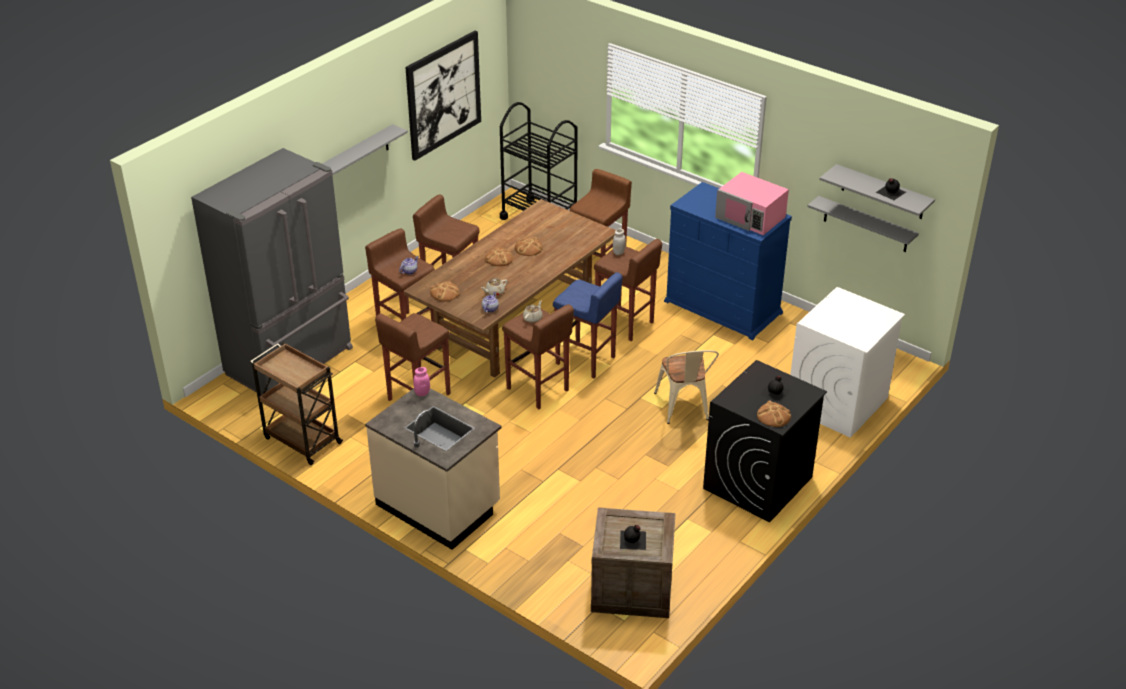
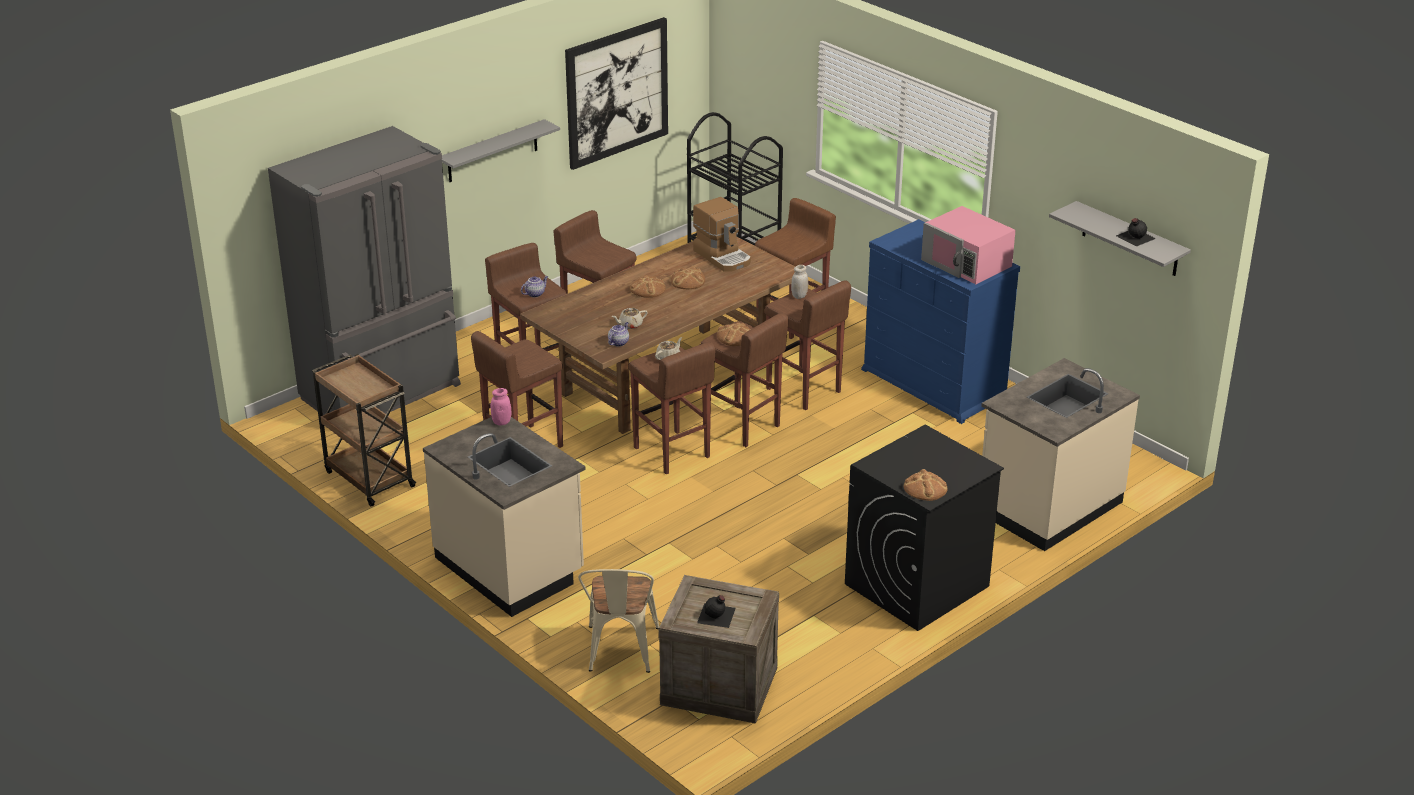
camera: 10 degrees right, 5 degrees down
bread [430,281,460,302] -> bread moved to [717,322,751,346]
blue stool [553,272,622,379] -> brown stool [700,313,788,447]
beige chair [654,350,719,424] -> beige chair moved to [578,569,659,673]
black bottle [760,376,791,403] -> none
white washing machine [790,287,905,438] -> beige counter [981,358,1140,551]
grey shelf [807,196,919,252] -> none
none -> coffee machine [693,197,751,272]

